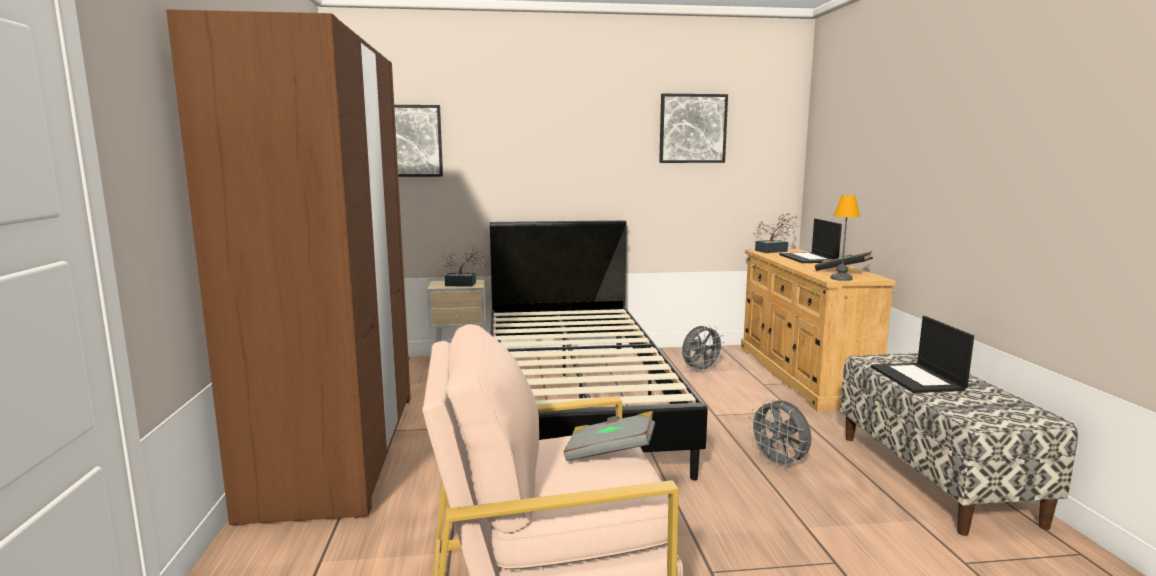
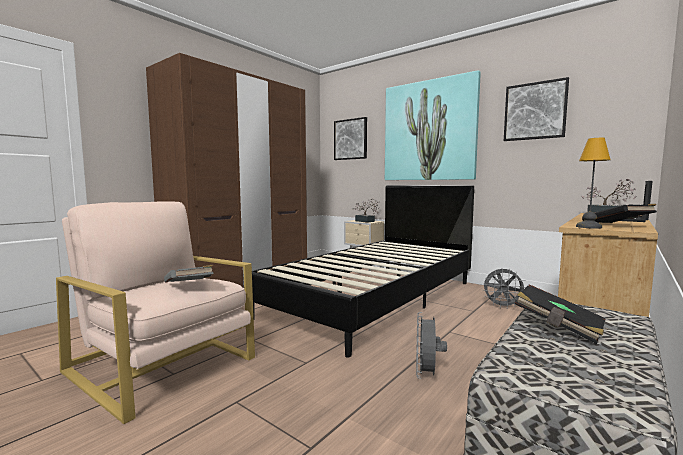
camera: 45 degrees right, 5 degrees down
laptop [871,316,974,393] -> black book [514,284,606,344]
none -> picture [385,70,481,180]

